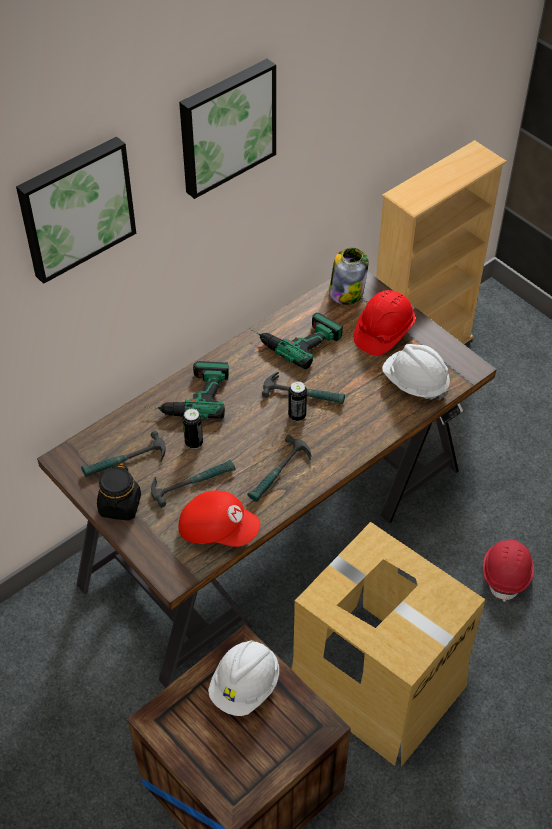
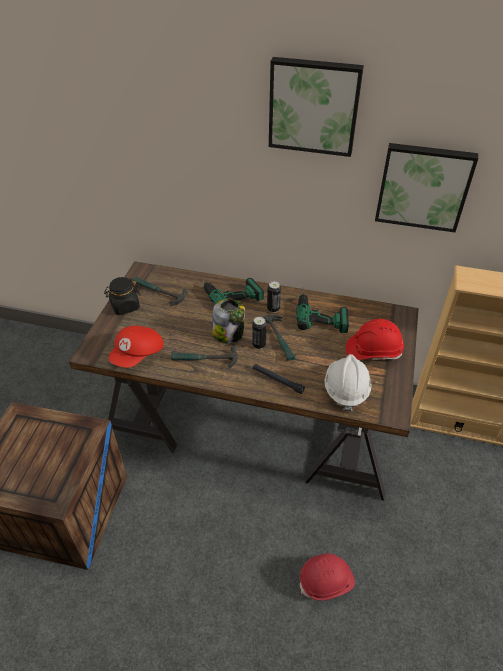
camera: 55 degrees right, 5 degrees down
picture [16,137,136,284] -> picture moved to [375,143,478,232]
hammer [151,460,236,508] -> none
red cap [178,490,260,547] -> red cap turned 45 degrees clockwise [108,326,164,367]
can [183,409,203,449] -> can moved to [267,281,281,313]
white hard hat [208,640,279,716] -> none
cardboard box [291,522,485,767] -> none
jar [329,248,369,305] -> jar moved to [212,299,245,343]
none -> black flashlight [253,364,305,394]

